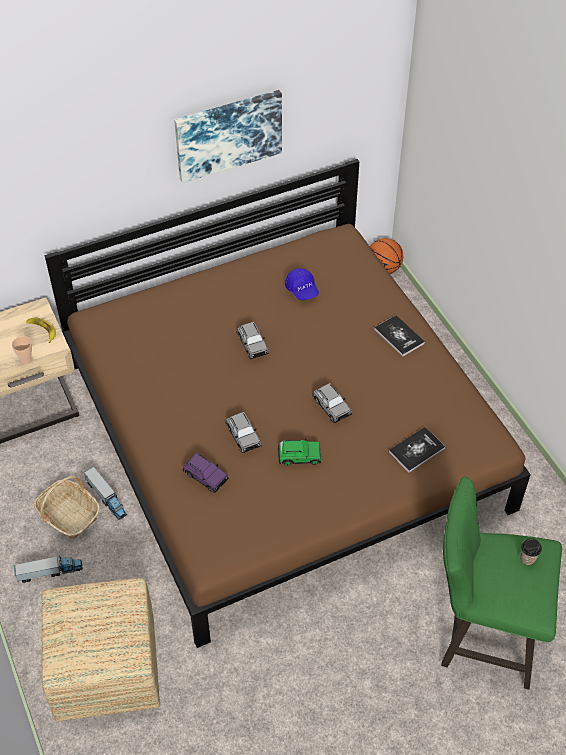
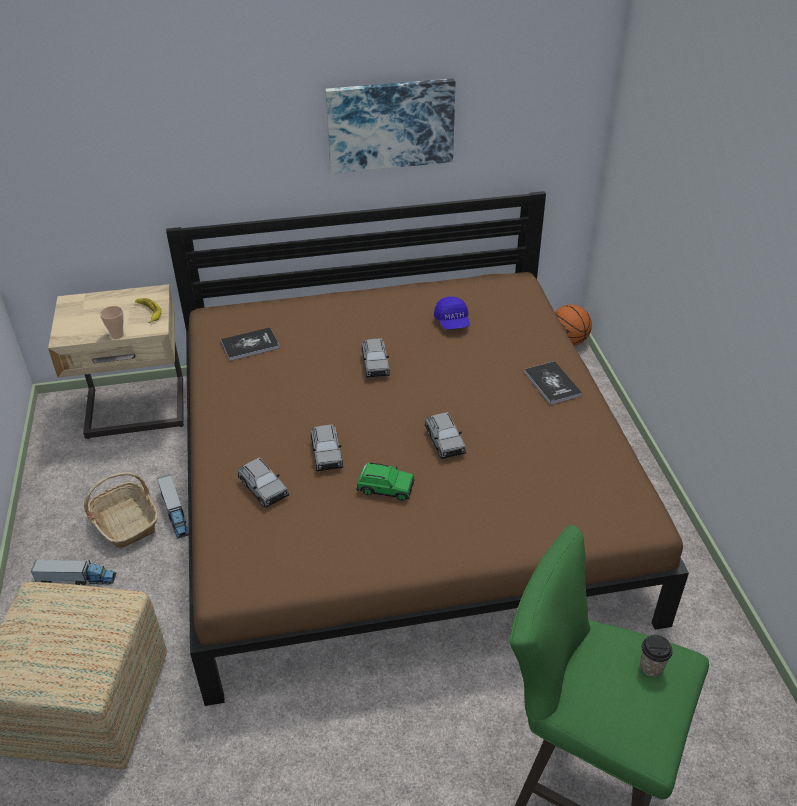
camera: 15 degrees right, 10 degrees down
purple toy car [182,453,229,493] -> grey toy car [238,458,289,508]
book [388,427,446,473] -> book moved to [221,327,280,361]

